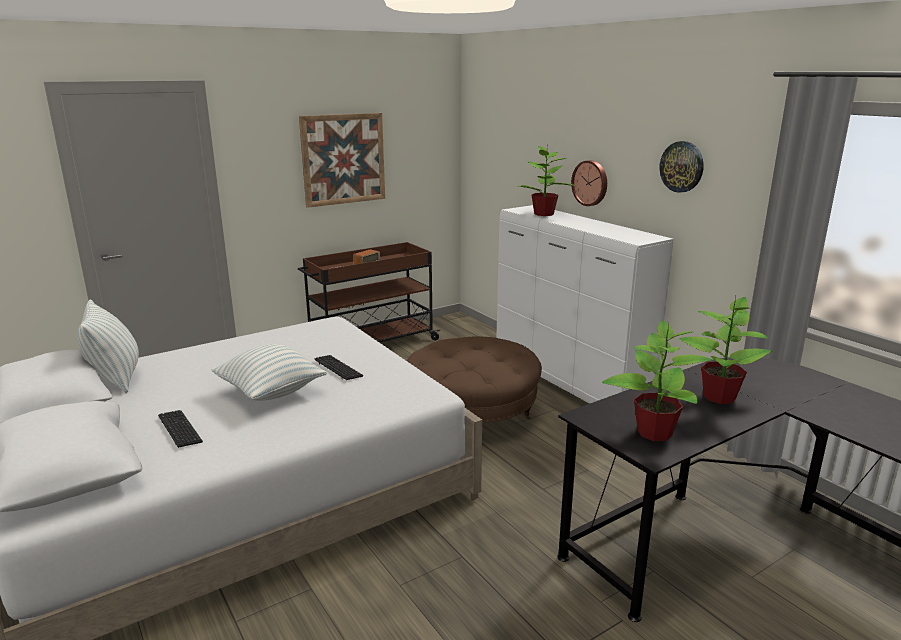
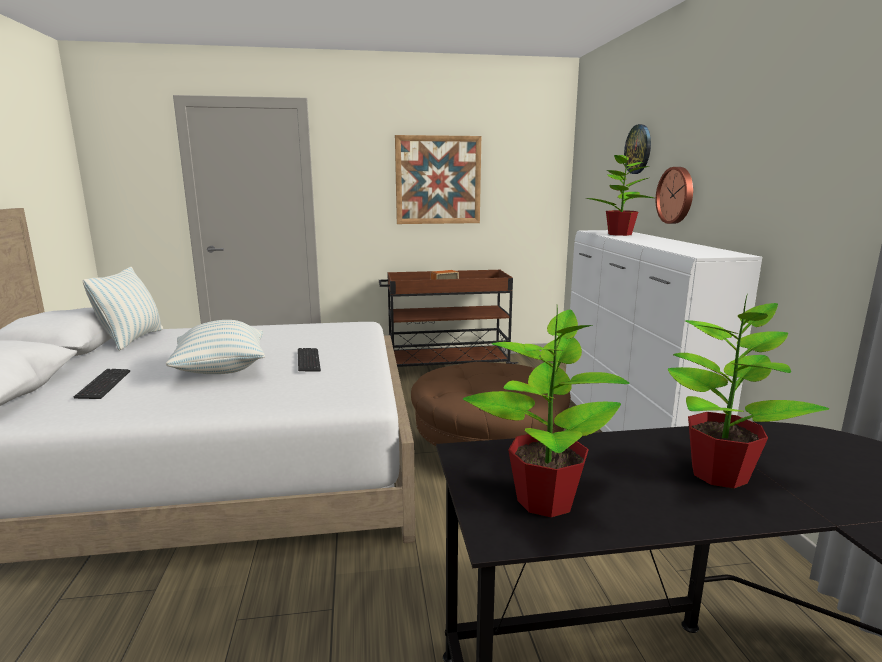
camera: 25 degrees right, 5 degrees down
wall clock [660,141,704,193] -> wall clock moved to [624,124,651,174]

